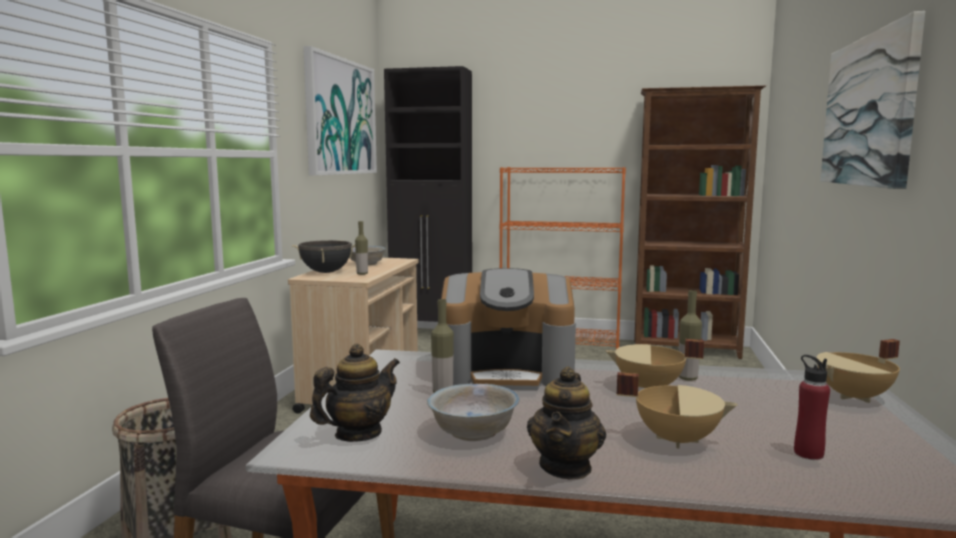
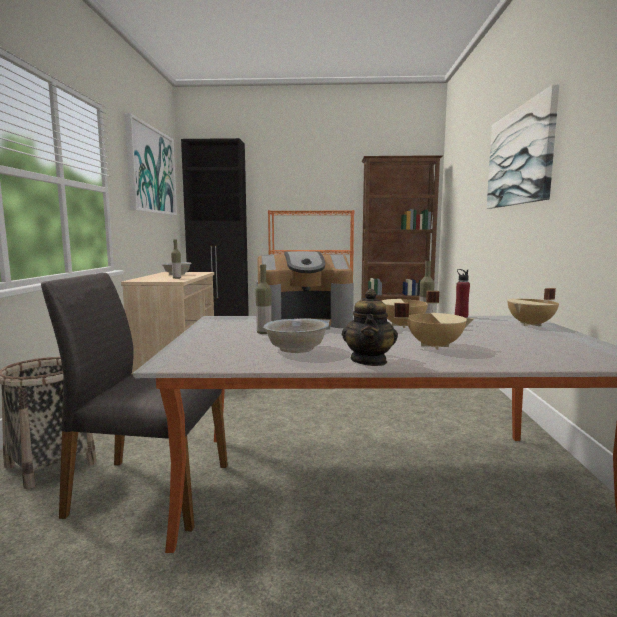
camera: 10 degrees left, 0 degrees up
black cooking pot [292,240,355,273] -> none
teapot [310,344,400,442] -> none
red bottle [794,355,830,460] -> red bottle moved to [455,269,470,318]

